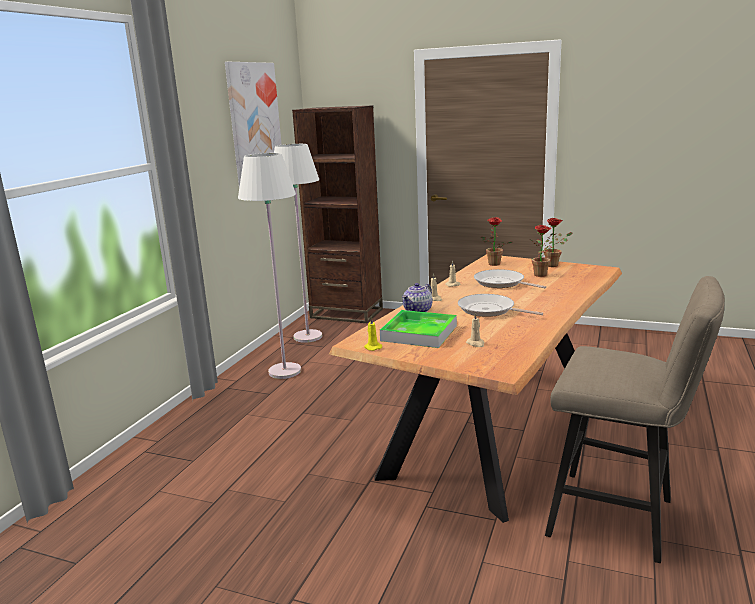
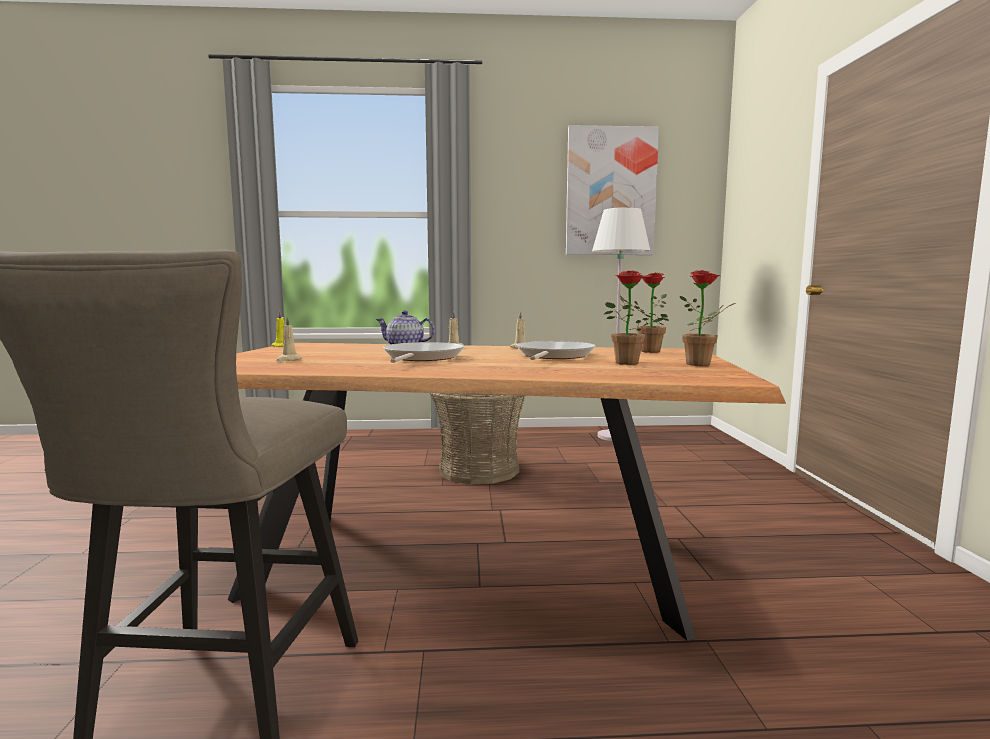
camera: 65 degrees right, 10 degrees down
white floor lamp [238,153,301,379] -> none
brown bookcase [292,105,383,323] -> none
tray [380,310,457,348] -> none
none -> basket [429,393,525,484]

